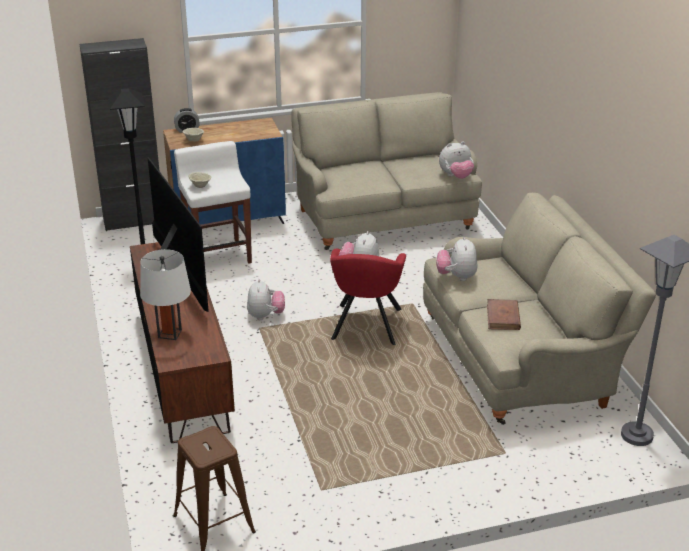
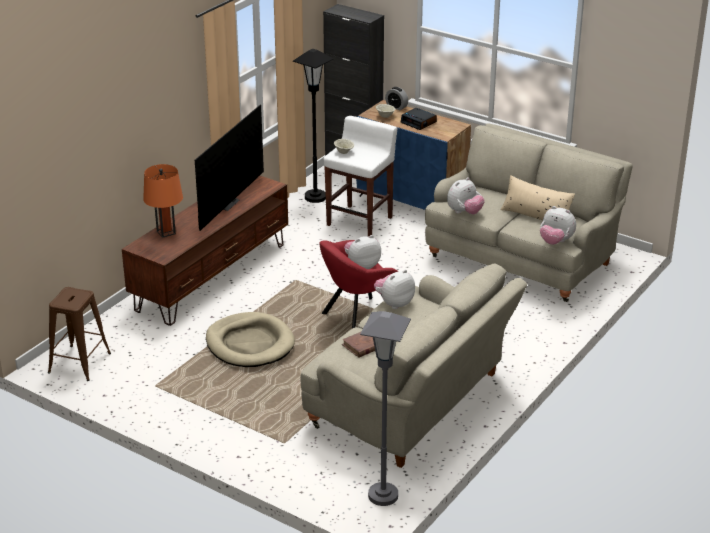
camera: 50 degrees right, 0 degrees up
white table lamp [140,249,191,340] -> orange table lamp [143,164,183,238]
plush toy [247,279,285,320] -> plush toy moved to [447,177,485,214]
none -> beige dog bed [206,312,295,367]
none -> alarm clock [401,108,437,130]
none -> beige pillow [501,175,575,220]

